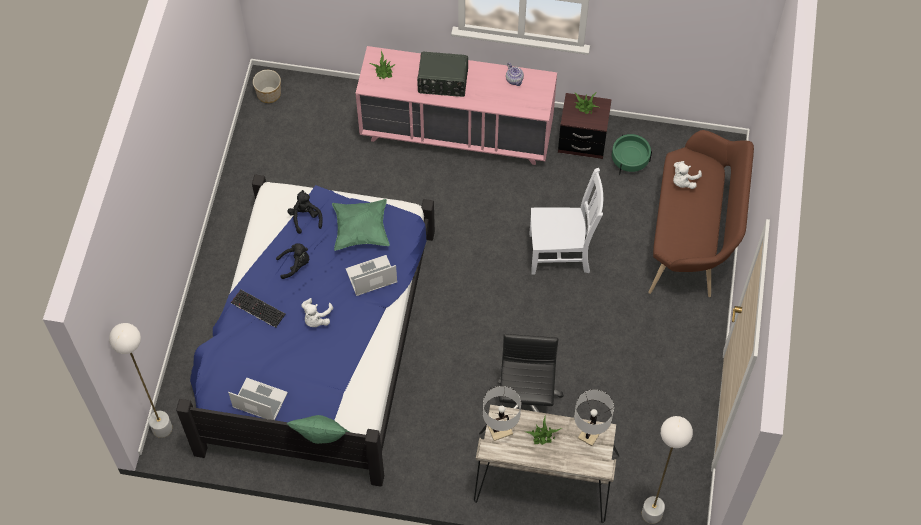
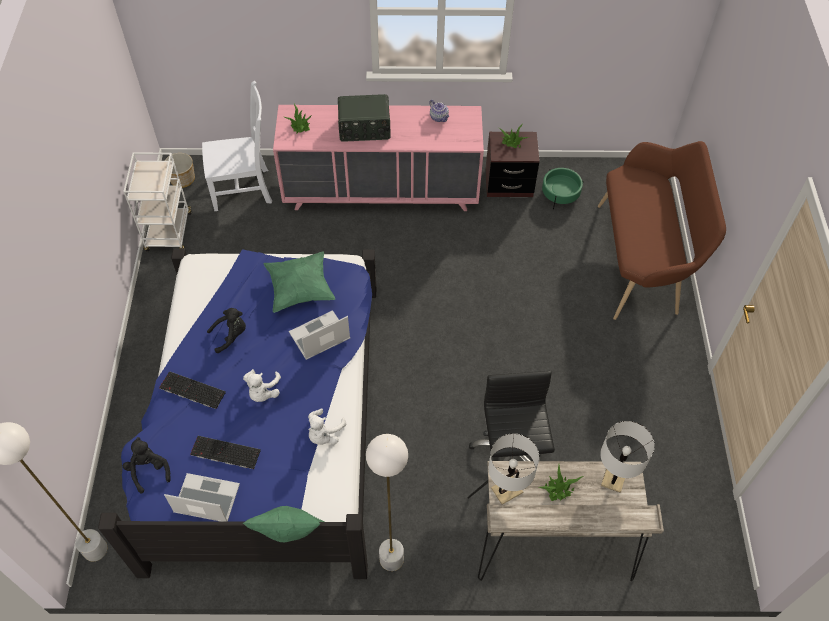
camera: 10 degrees left, 5 degrees down
black plush toy [287,190,323,234] -> black plush toy moved to [123,437,171,493]
white chair [530,168,603,274] -> white chair moved to [202,81,272,211]
white floor lamp [642,416,693,524] -> white floor lamp moved to [366,434,408,571]
white plush toy [673,161,702,189] -> white plush toy moved to [308,408,346,445]
none -> white cart [123,153,192,251]
none -> keyboard [190,436,261,469]

